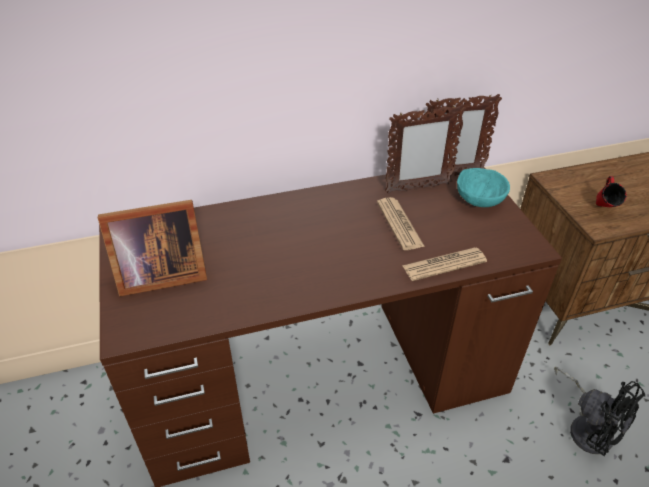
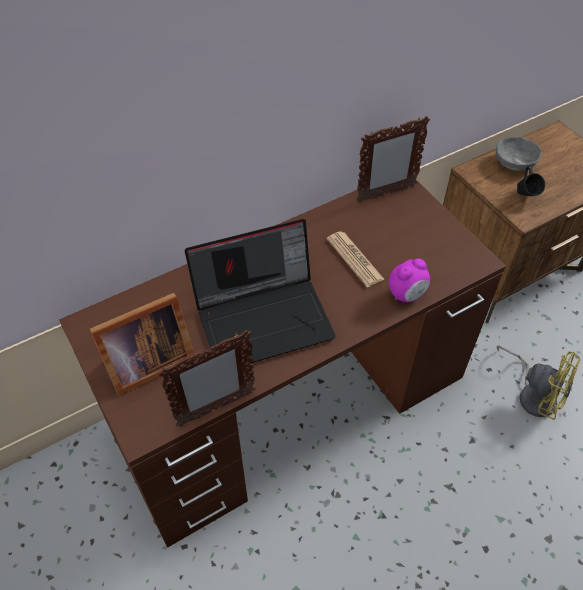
camera: 15 degrees left, 10 degrees up
picture frame [385,104,466,194] -> picture frame moved to [158,330,255,427]
newspaper [403,248,487,281] -> alarm clock [389,258,430,302]
turquoise bowl [457,168,510,207] -> none
black fan [554,367,645,456] -> yellow fan [497,345,581,420]
red mug [596,176,627,207] -> black mug [517,166,545,196]
none -> laptop [185,219,336,363]
none -> grey bowl [496,137,542,171]

